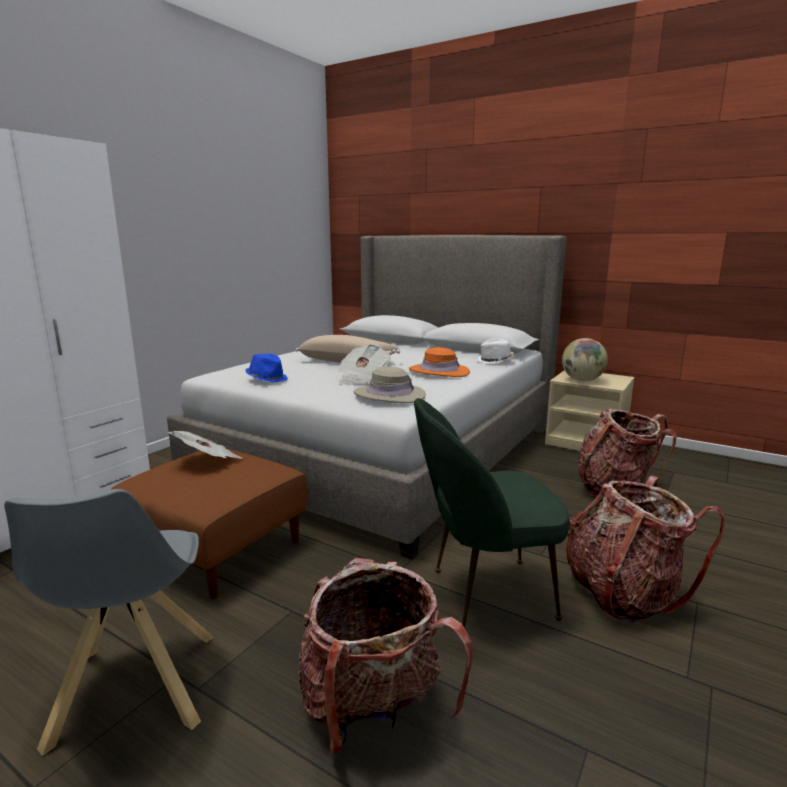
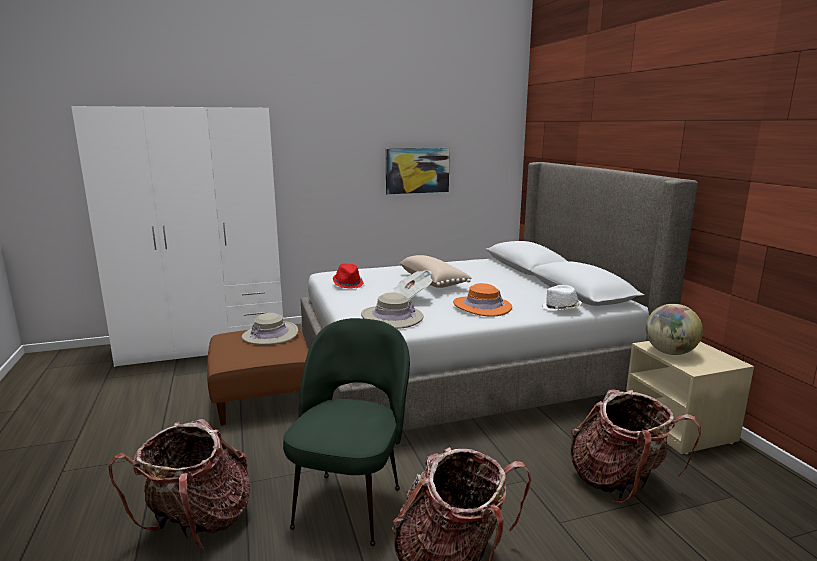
camera: 40 degrees right, 0 degrees up
grey chair [4,489,214,756] -> none
newspaper [168,431,242,458] -> beige hat [242,313,298,345]
blue hat [246,354,288,382] -> red hat [333,263,364,289]
green chair [414,398,570,630] -> green chair turned 75 degrees clockwise [283,318,410,546]
none -> picture [386,148,450,194]

